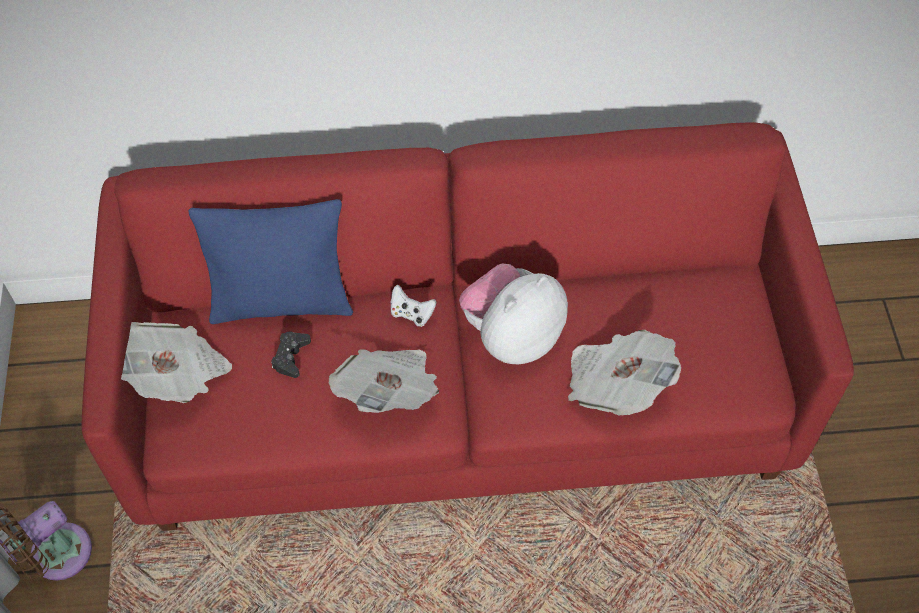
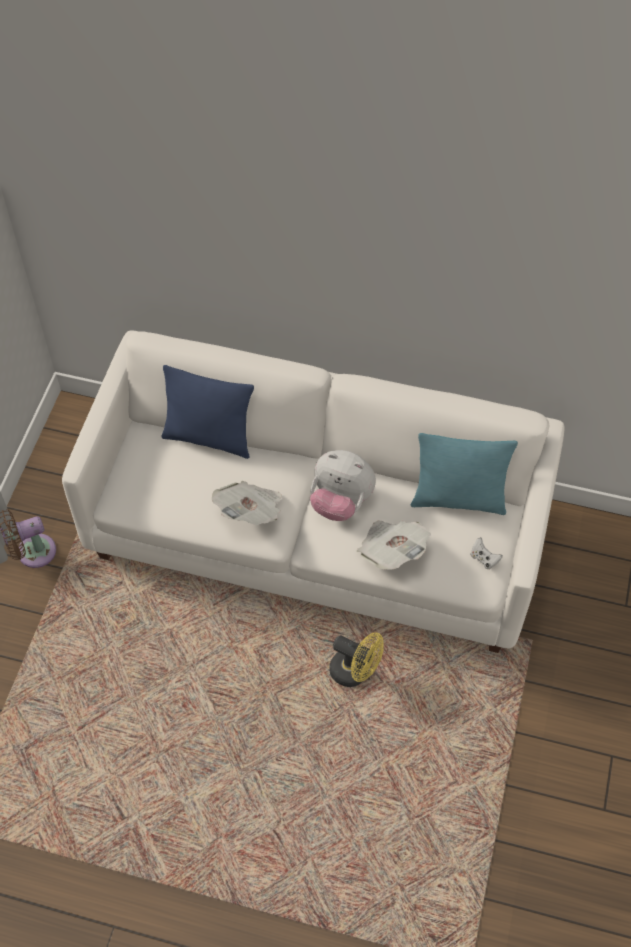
camera: 20 degrees right, 0 degrees up
red sofa [82,122,854,531] -> white sofa [62,330,564,653]
newspaper [121,322,232,403] -> none
black game controller [271,332,311,378] -> none
white game controller [391,285,436,327] -> white game controller moved to [471,537,503,570]
plush toy [459,264,568,364] -> plush toy turned 135 degrees counterclockwise [310,450,376,521]
none -> yellow fan [329,632,384,687]
none -> turquoise pillow [411,433,518,515]

